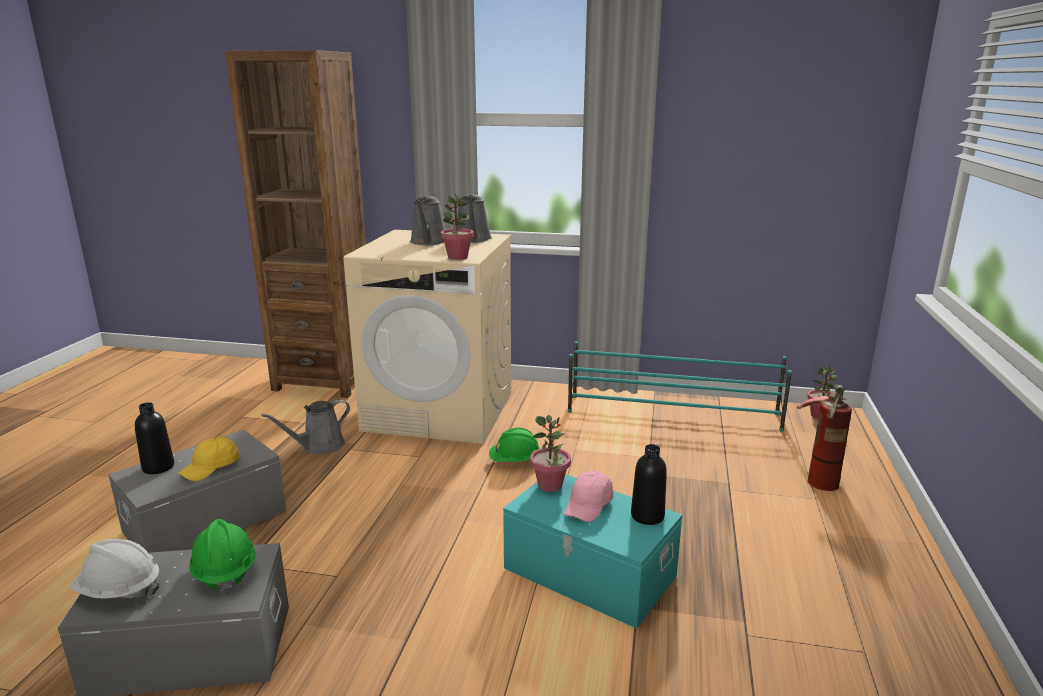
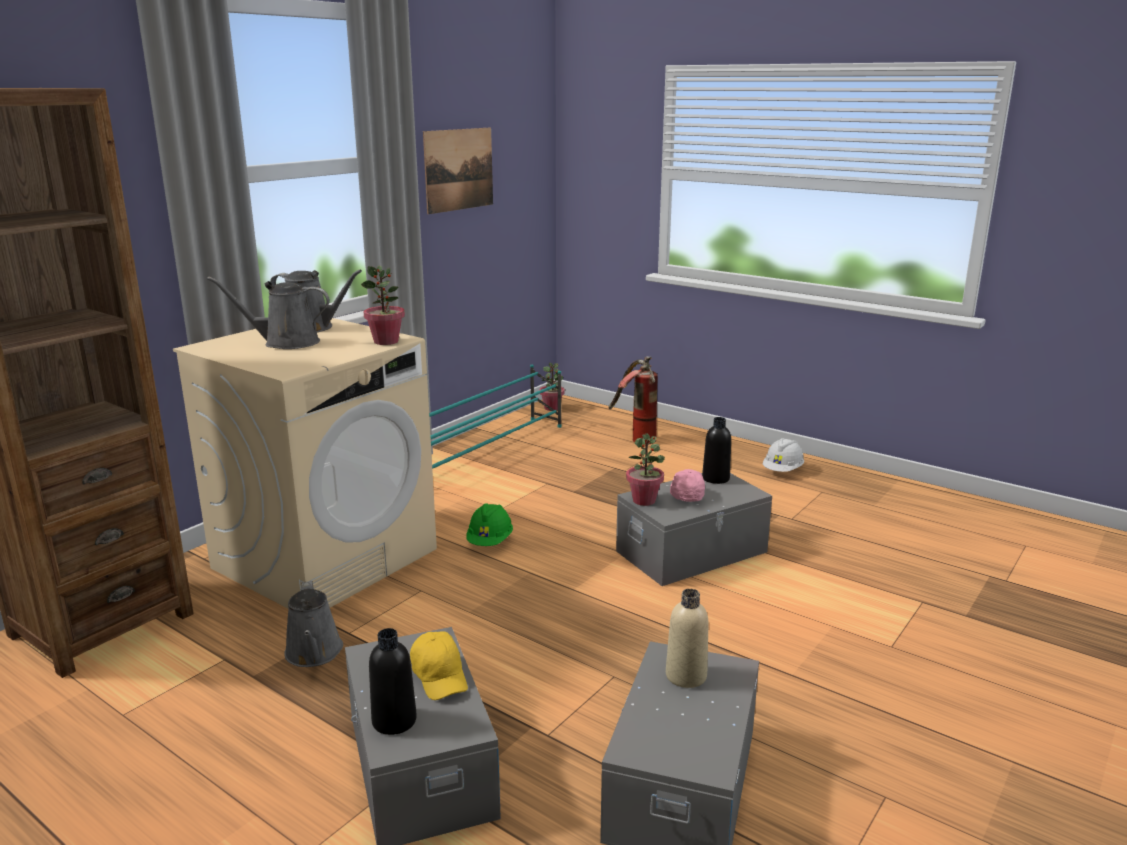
camera: 65 degrees left, 0 degrees up
white hard hat [70,539,159,599] -> white hard hat moved to [763,438,804,472]
green hard hat [189,519,256,594] -> beige bottle [666,589,709,688]
grey watering can [410,196,446,245] -> grey watering can turned 150 degrees clockwise [207,277,330,349]
turquoise storage box [503,474,682,628] -> grey storage box [616,473,772,586]
pink cap [564,471,613,522] -> pink cap turned 135 degrees counterclockwise [670,469,705,502]
none -> picture [423,128,493,214]

